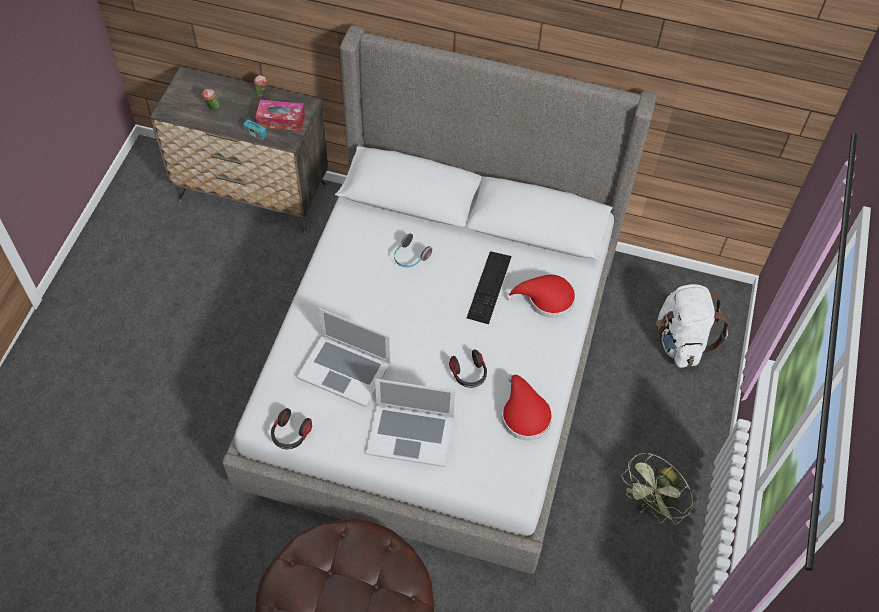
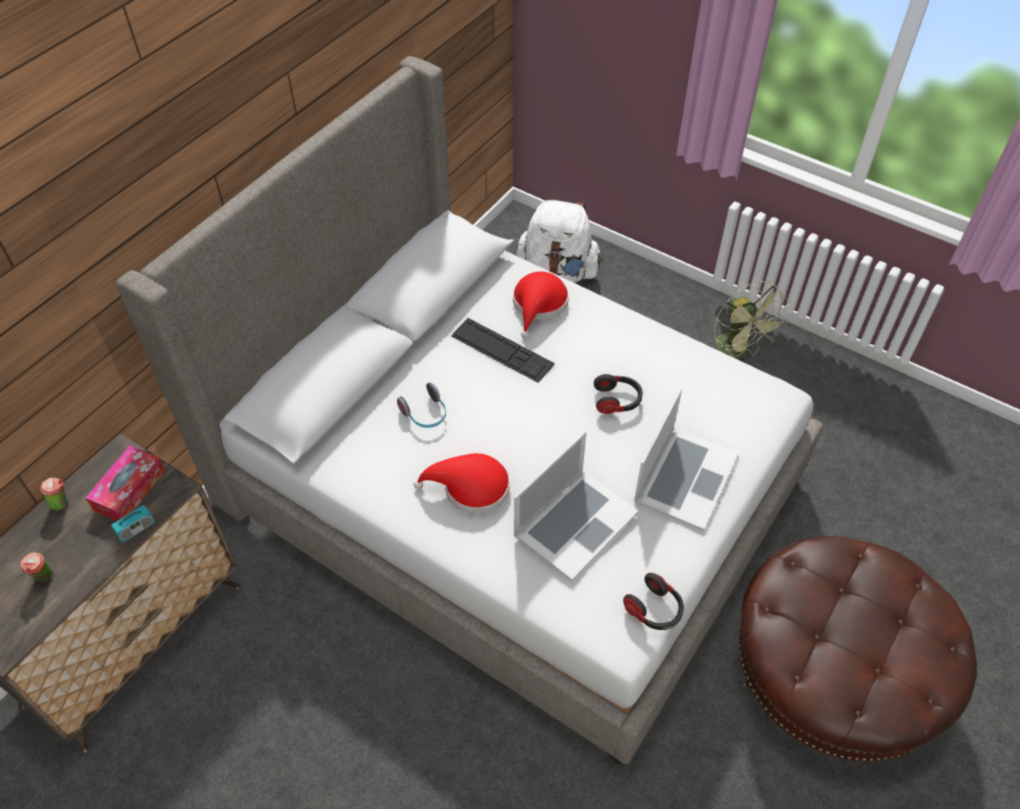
camera: 70 degrees left, 5 degrees down
red hat [502,375,552,440] -> red hat moved to [414,453,510,514]

